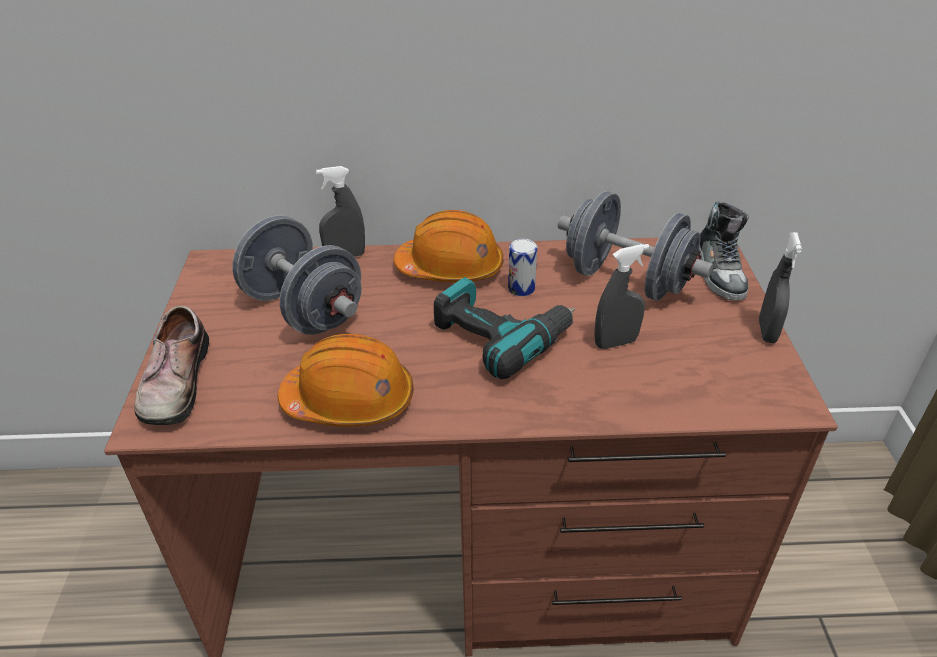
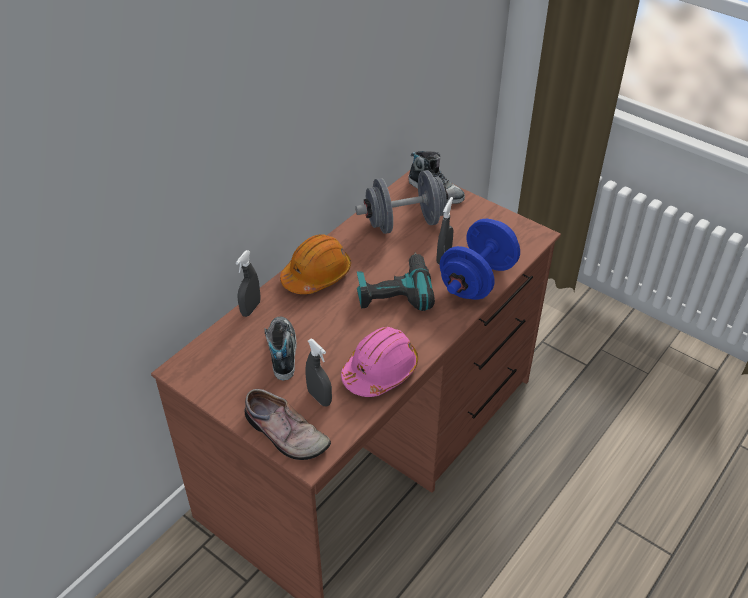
camera: 50 degrees left, 5 degrees up
grey dumbbell [232,215,362,335] -> shoe [264,316,296,381]
orange hard hat [278,334,414,426] -> pink hard hat [341,327,418,397]
can [508,239,537,296] -> none
grey spray bottle [759,232,802,343] -> grey spray bottle moved to [305,339,332,406]
none -> blue dumbbell [440,219,520,300]

